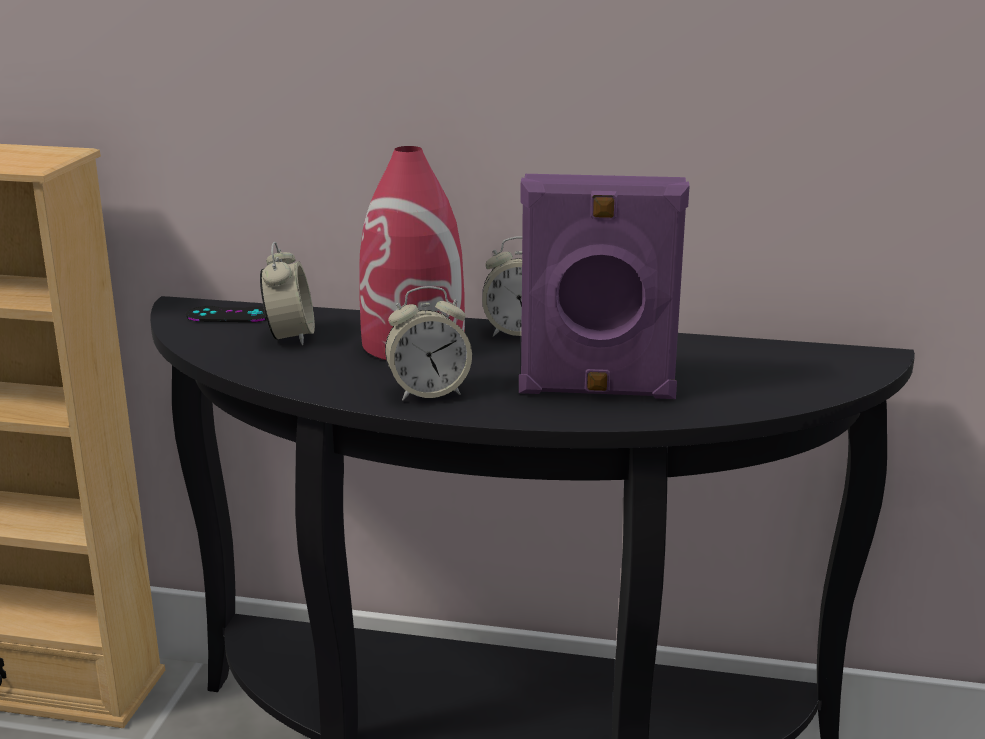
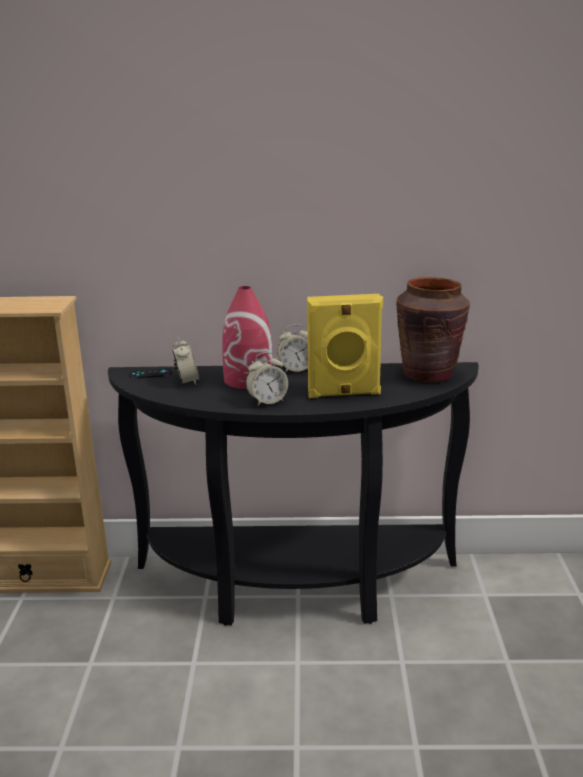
camera: 10 degrees left, 0 degrees up
purple speaker [519,174,690,399] -> yellow speaker [307,294,383,398]
none -> brown vase [396,277,470,383]

